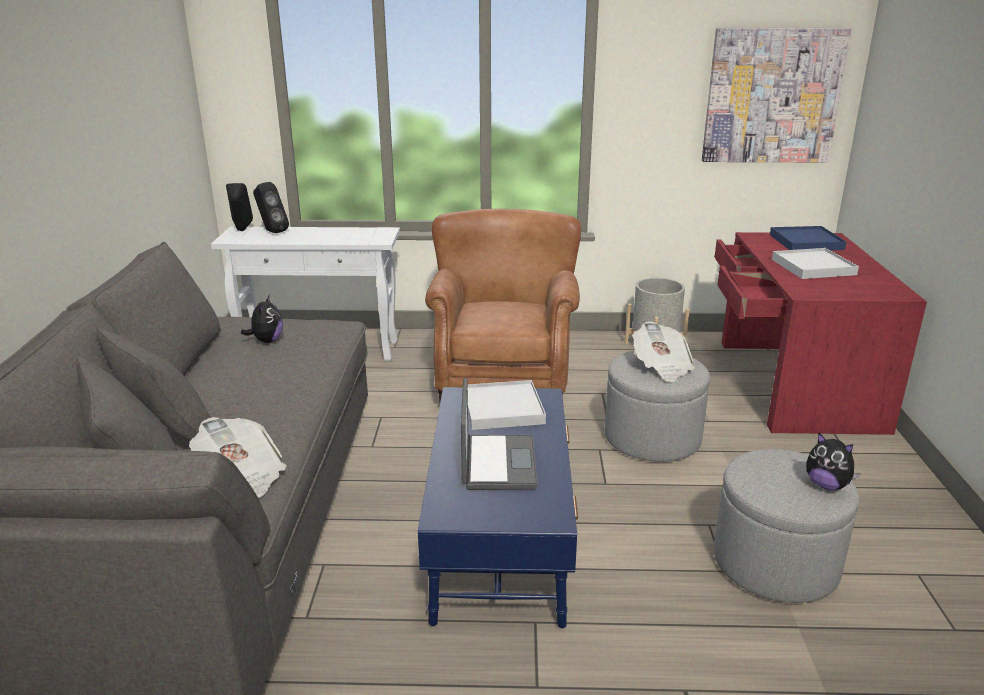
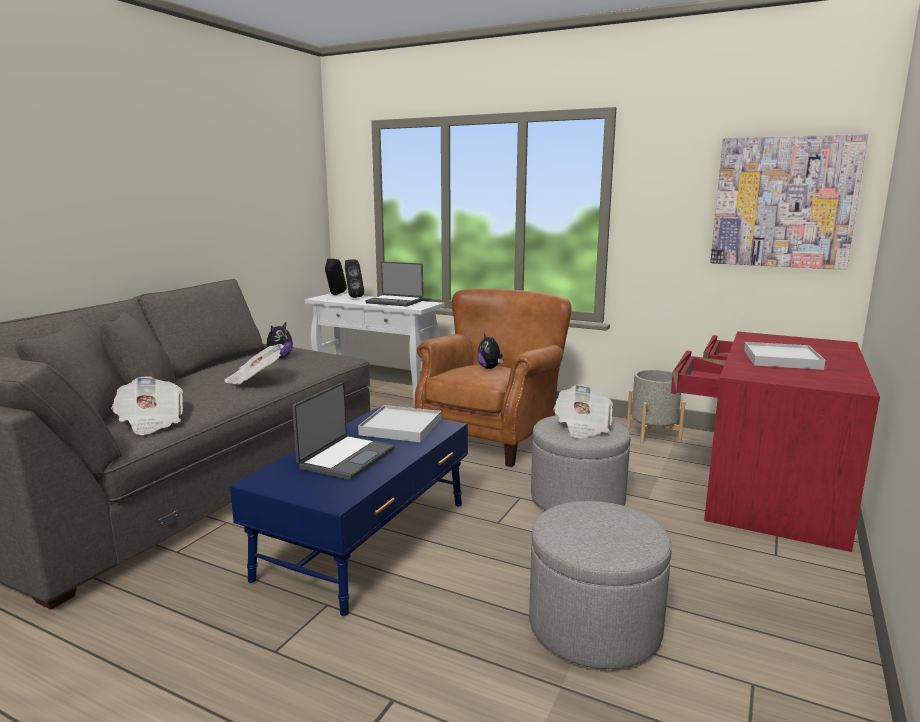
camera: 25 degrees right, 10 degrees down
blue tray [770,226,846,250] -> none
plush toy [806,433,862,490] -> plush toy moved to [477,334,503,369]
none -> newspaper [224,344,284,385]
none -> laptop [365,262,423,306]

